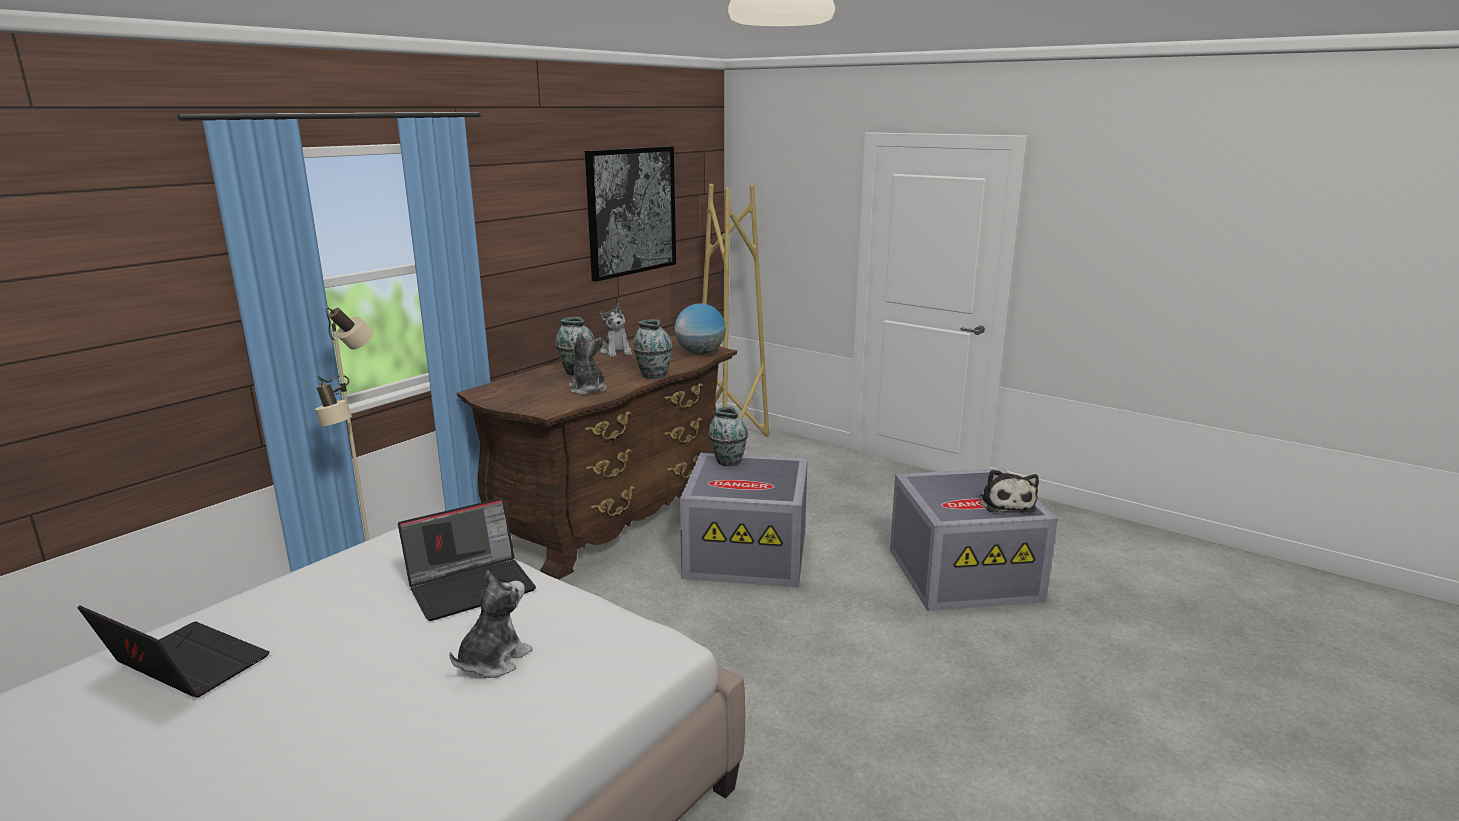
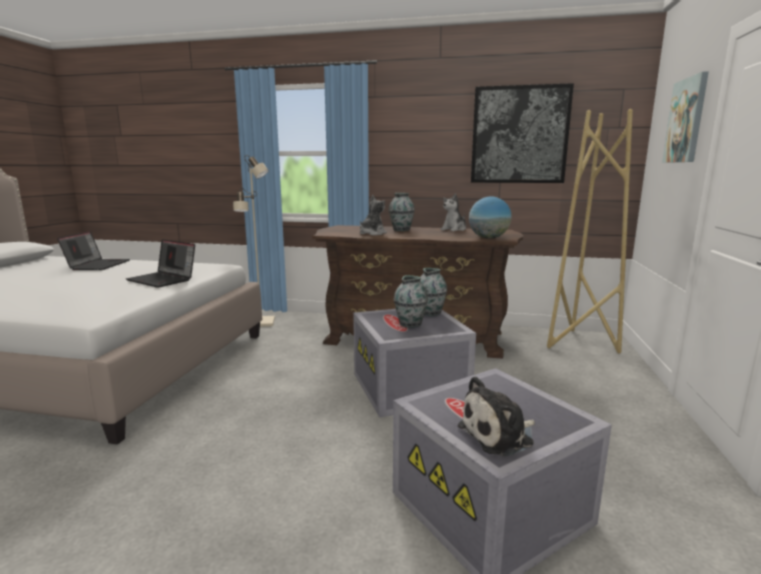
camera: 65 degrees right, 5 degrees down
plush toy [449,571,533,678] -> none
vase [633,319,673,379] -> vase moved to [394,275,428,328]
none -> picture [662,71,709,163]

